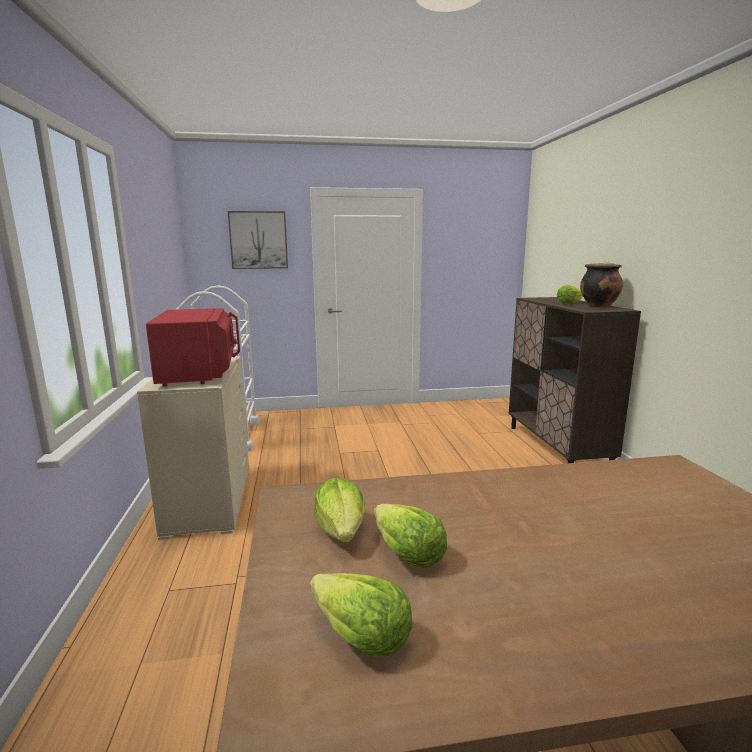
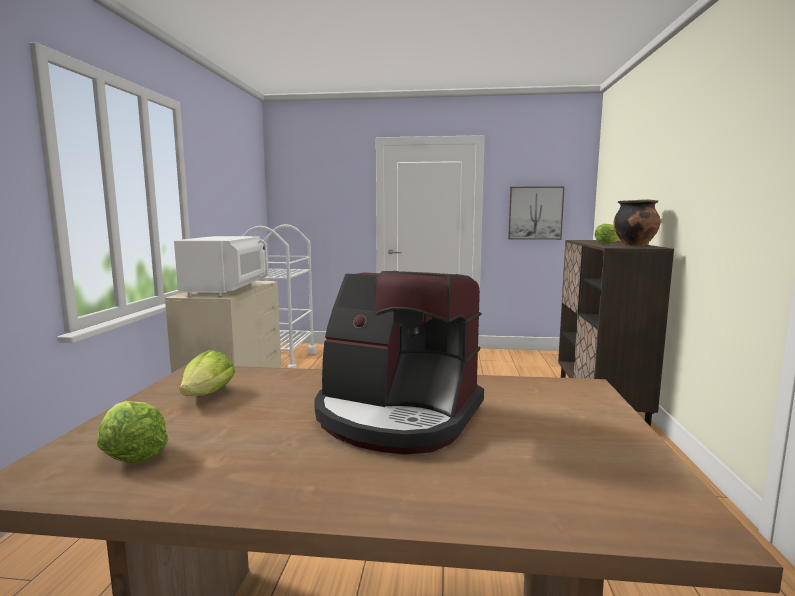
camera: 15 degrees right, 5 degrees down
red microwave [146,308,240,387] -> white microwave [174,236,268,296]
picture [228,211,288,269] -> picture moved to [508,186,565,240]
lettuce [374,504,447,568] -> none
none -> coffee machine [314,271,484,455]

